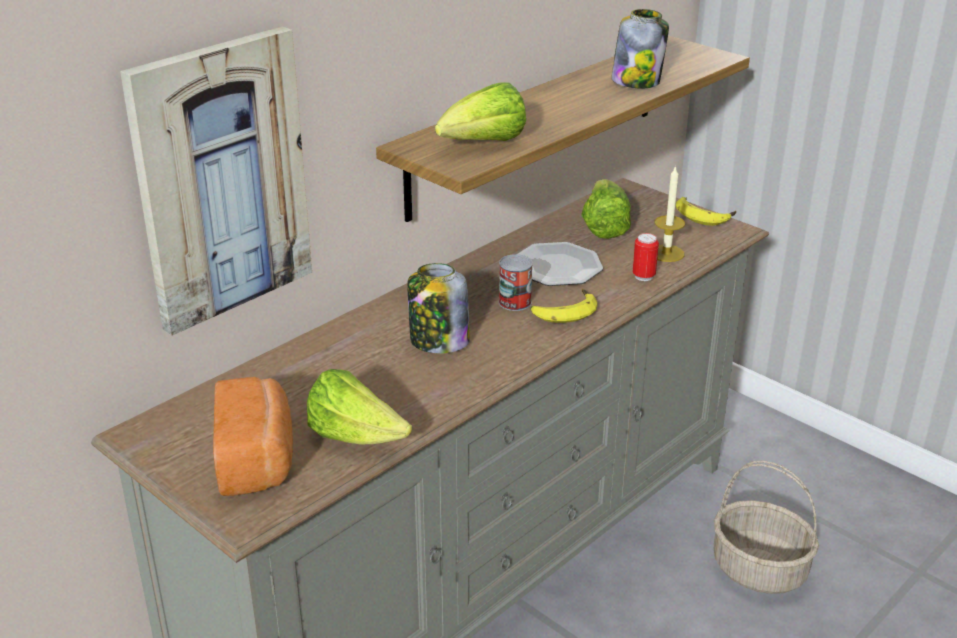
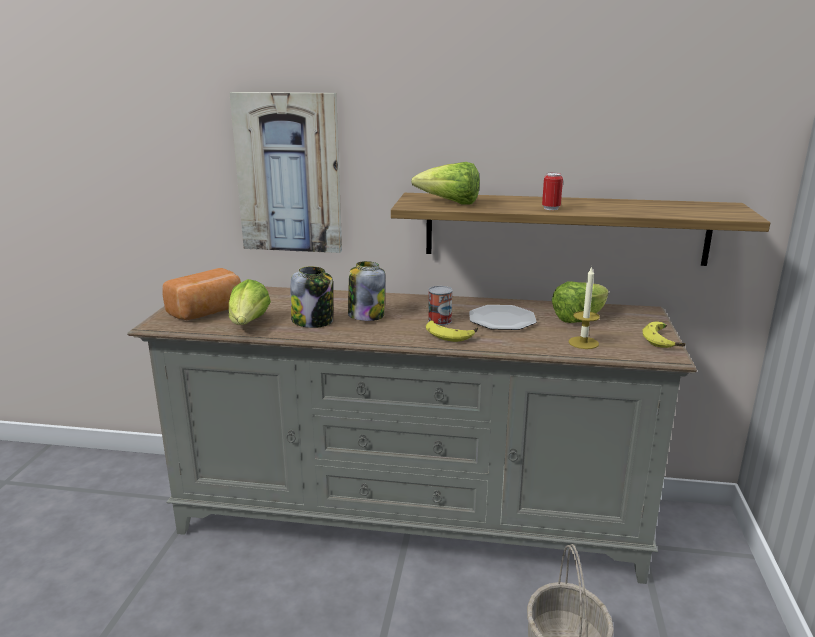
camera: 55 degrees right, 10 degrees down
jar [611,9,669,88] -> jar moved to [291,266,333,328]
can [633,233,659,281] -> can moved to [542,173,563,210]

